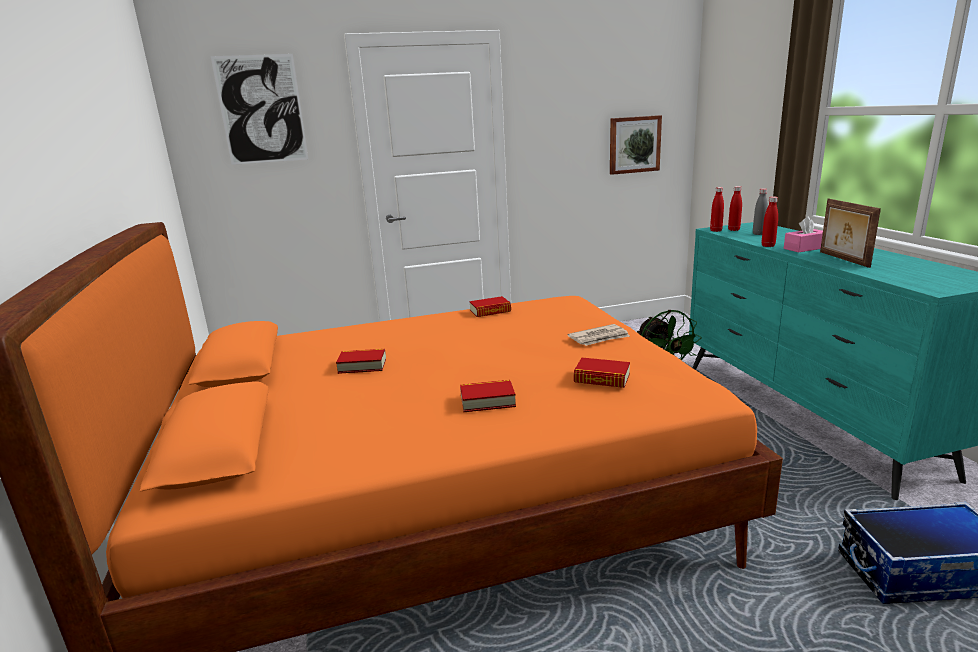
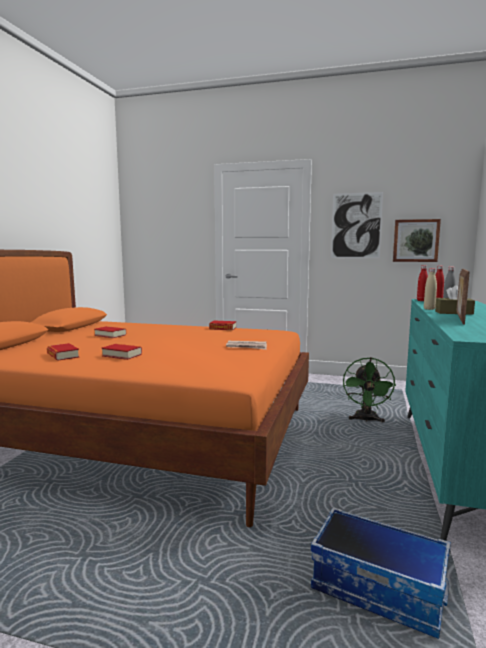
camera: 30 degrees right, 10 degrees down
picture [211,54,308,165] -> picture moved to [331,192,383,258]
book [574,358,630,388] -> book moved to [47,343,79,361]
red bottle [761,196,778,247] -> beige bottle [424,268,437,310]
pink tissue box [784,217,823,252] -> brown tissue box [435,285,475,315]

